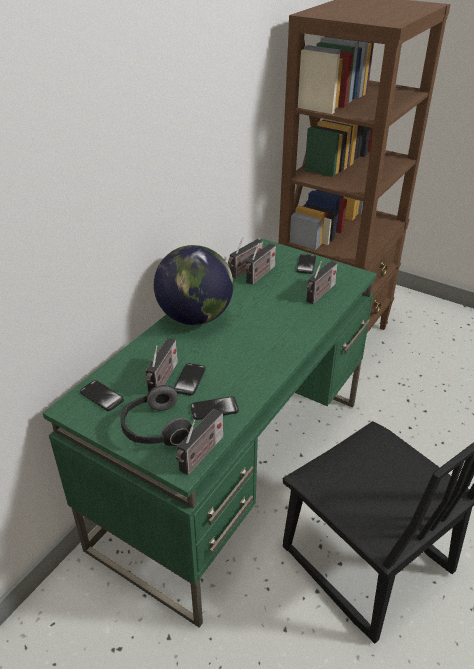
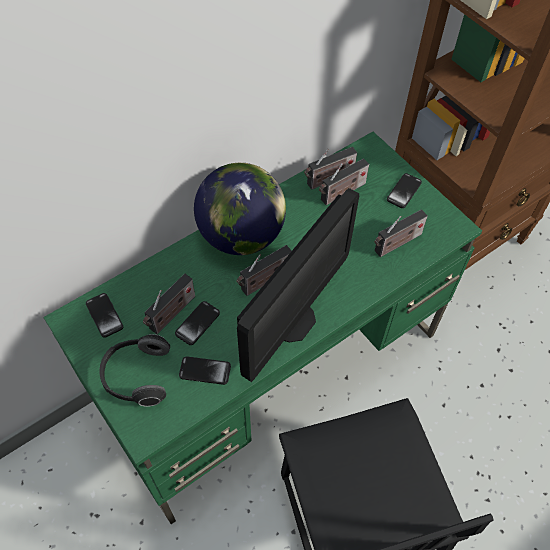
camera: 20 degrees right, 20 degrees up
radio [176,409,223,475] -> radio moved to [237,245,291,296]
none -> monitor [237,188,359,382]

